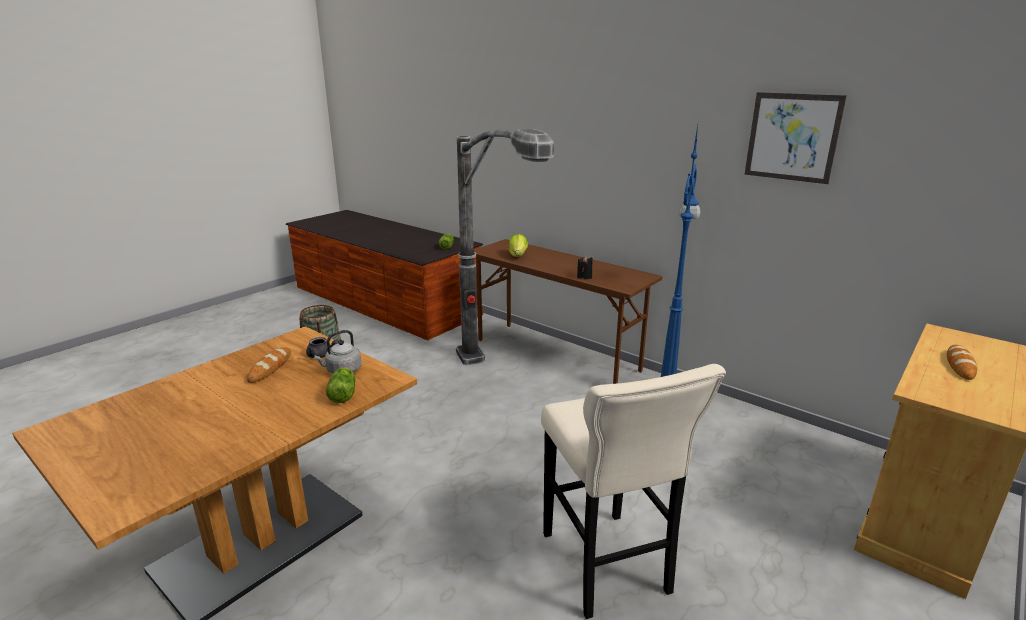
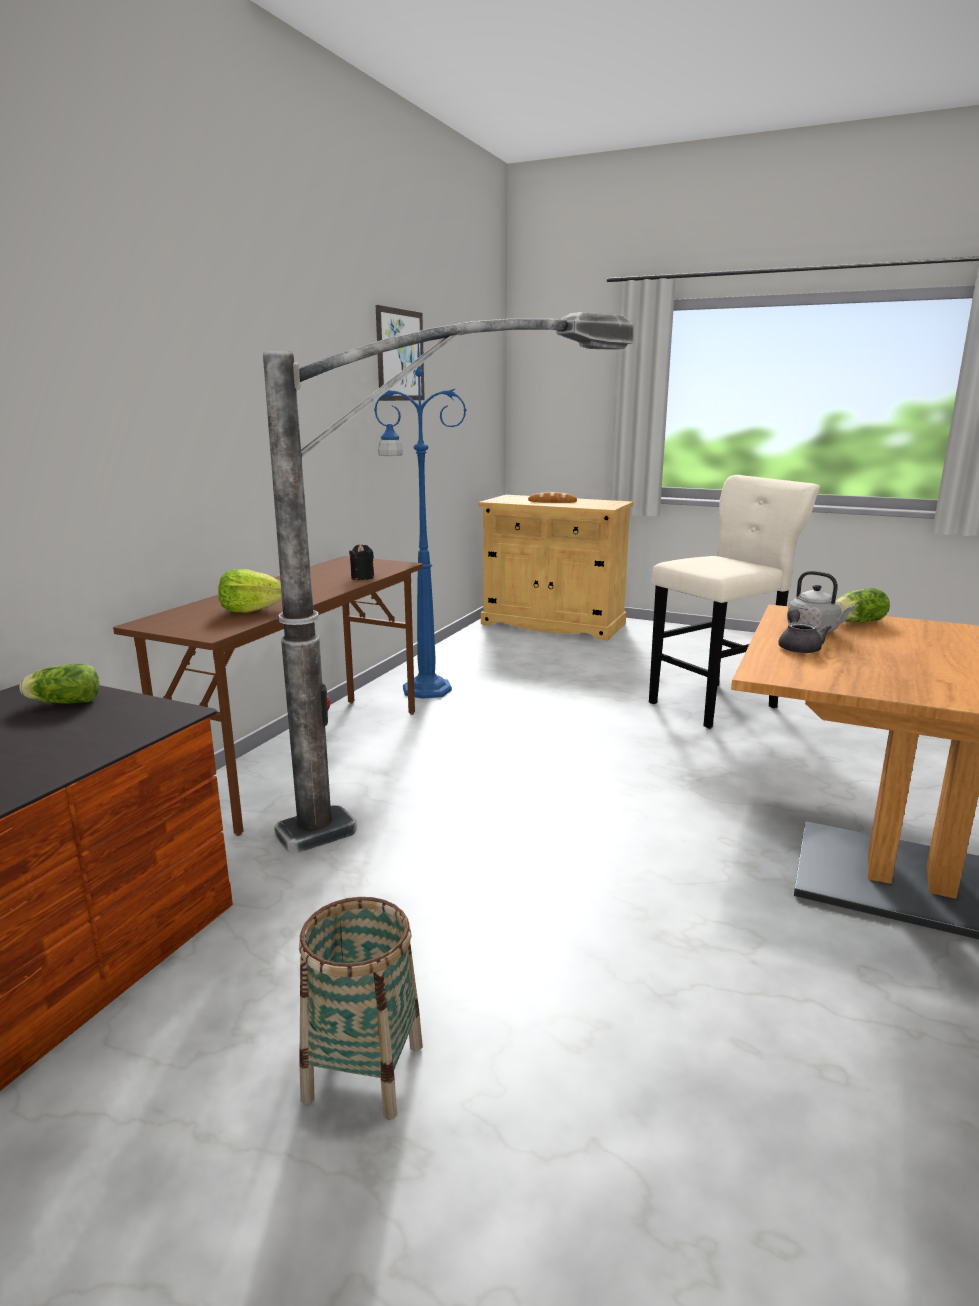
camera: 105 degrees left, 5 degrees down
bread [247,347,291,383] -> none

